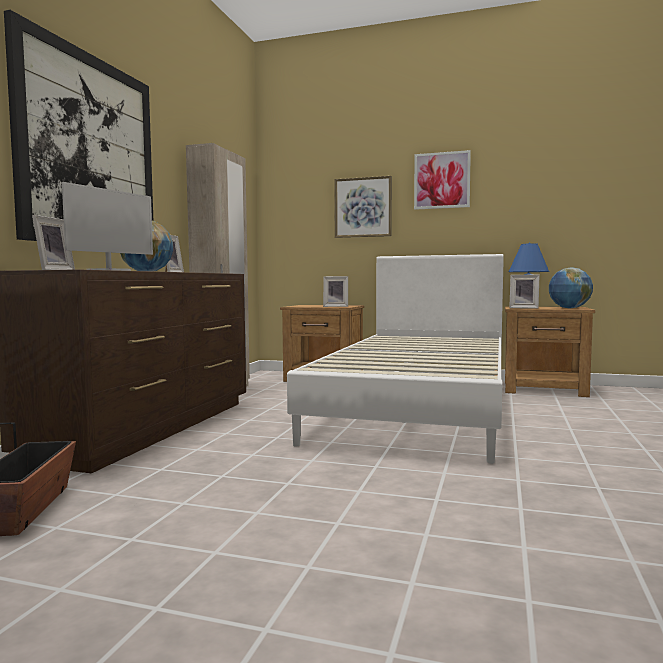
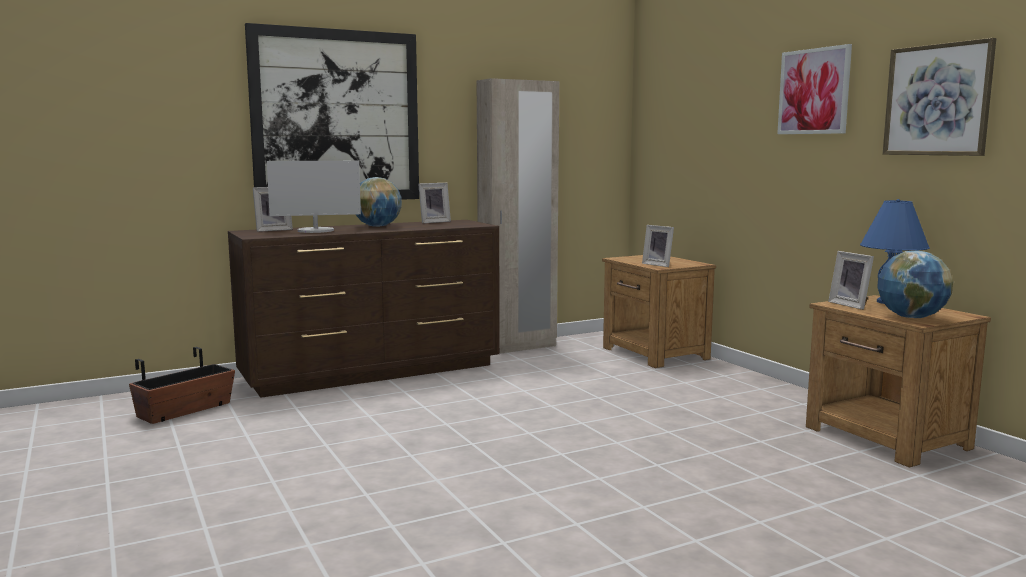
camera: 45 degrees right, 5 degrees up
white bed [287,254,504,464] -> none
picture [334,176,392,238] -> picture moved to [883,38,996,156]

